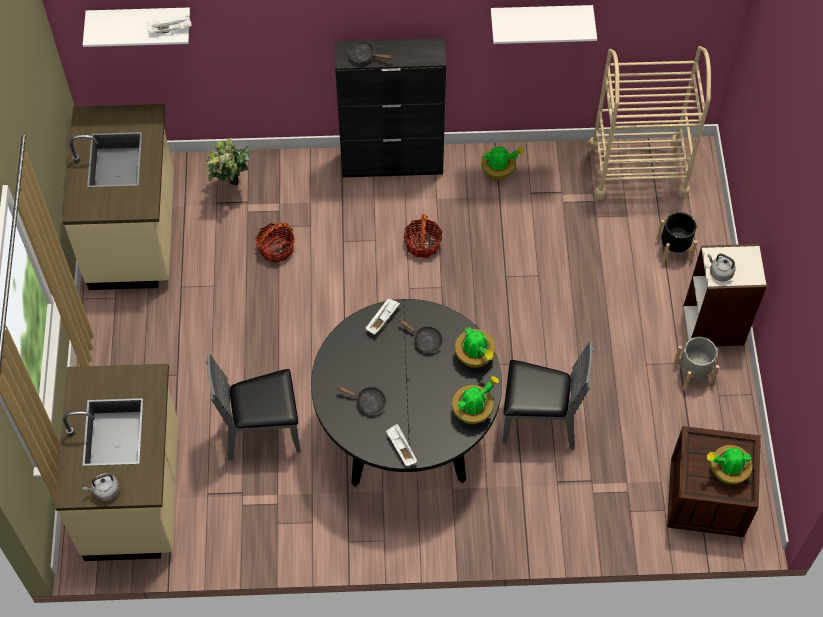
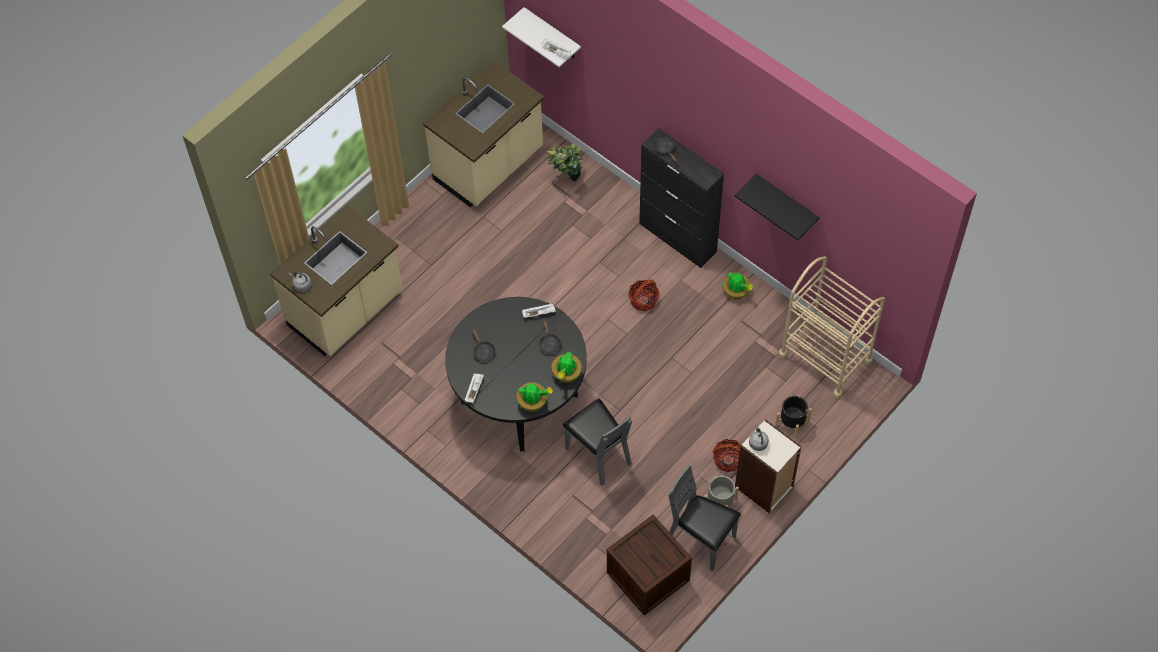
camera: 45 degrees right, 0 degrees up
grey chair [206,353,301,460] -> grey chair moved to [668,465,741,571]
basket [255,223,295,263] -> basket moved to [713,439,741,472]
white shelf [491,5,597,44] -> black shelf [735,174,819,240]
potted plant [706,445,753,484] -> none

